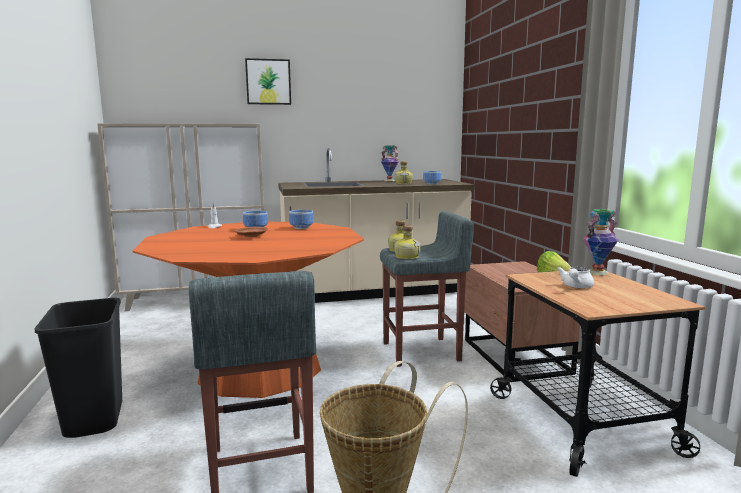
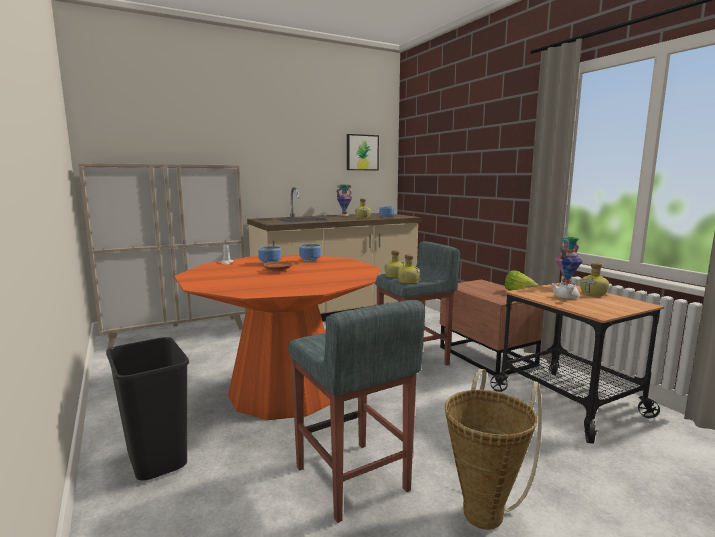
camera: 15 degrees left, 0 degrees up
picture [245,58,291,105] -> picture moved to [347,134,379,170]
none -> bottle [580,262,609,296]

